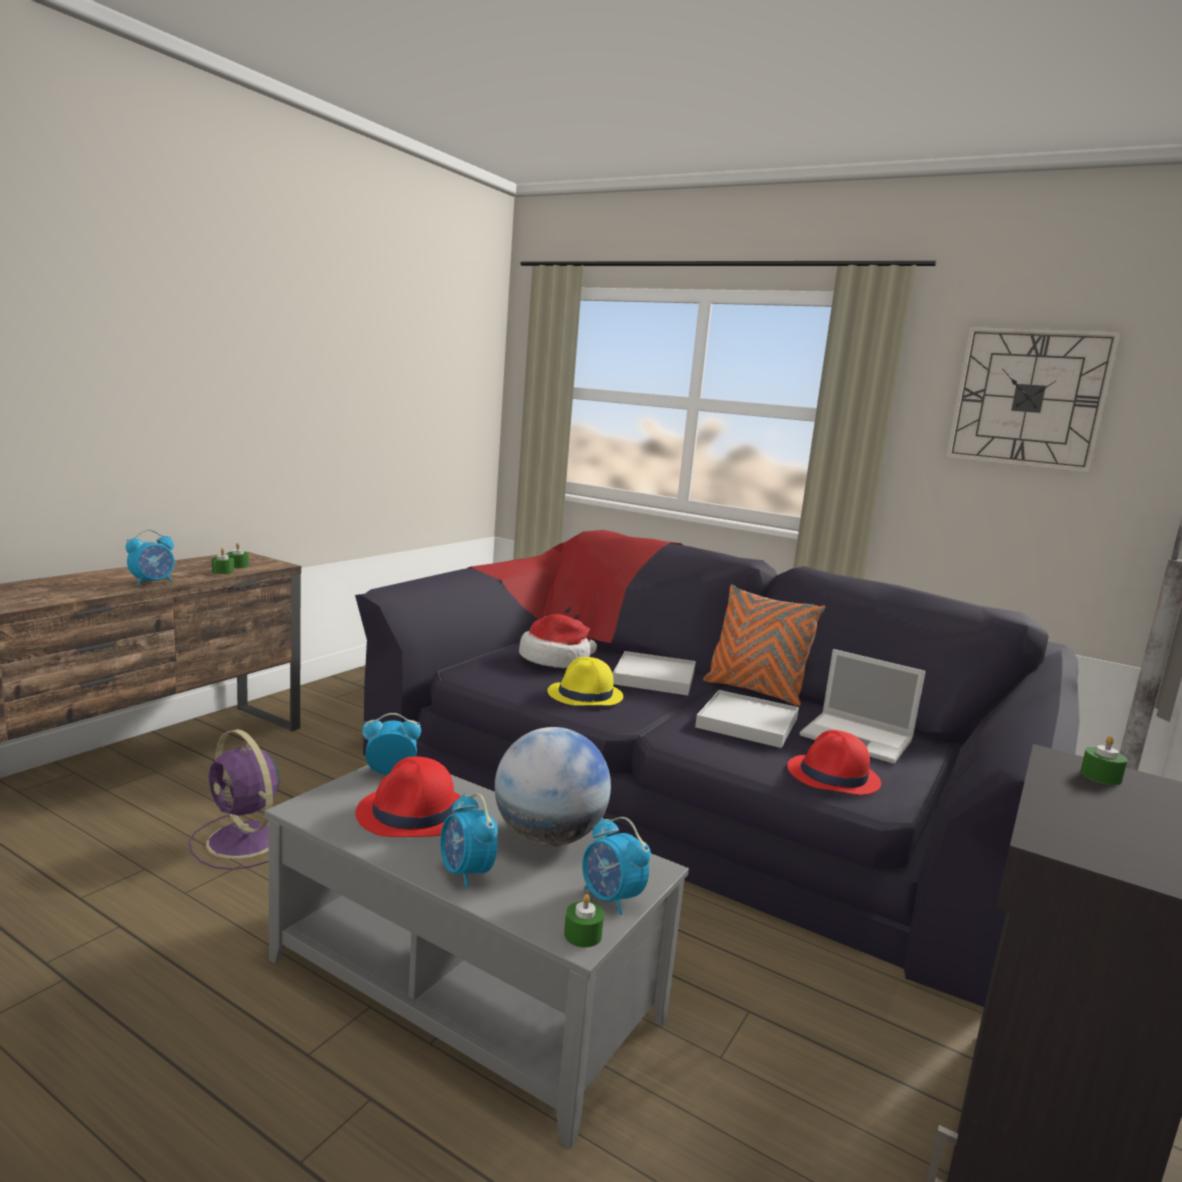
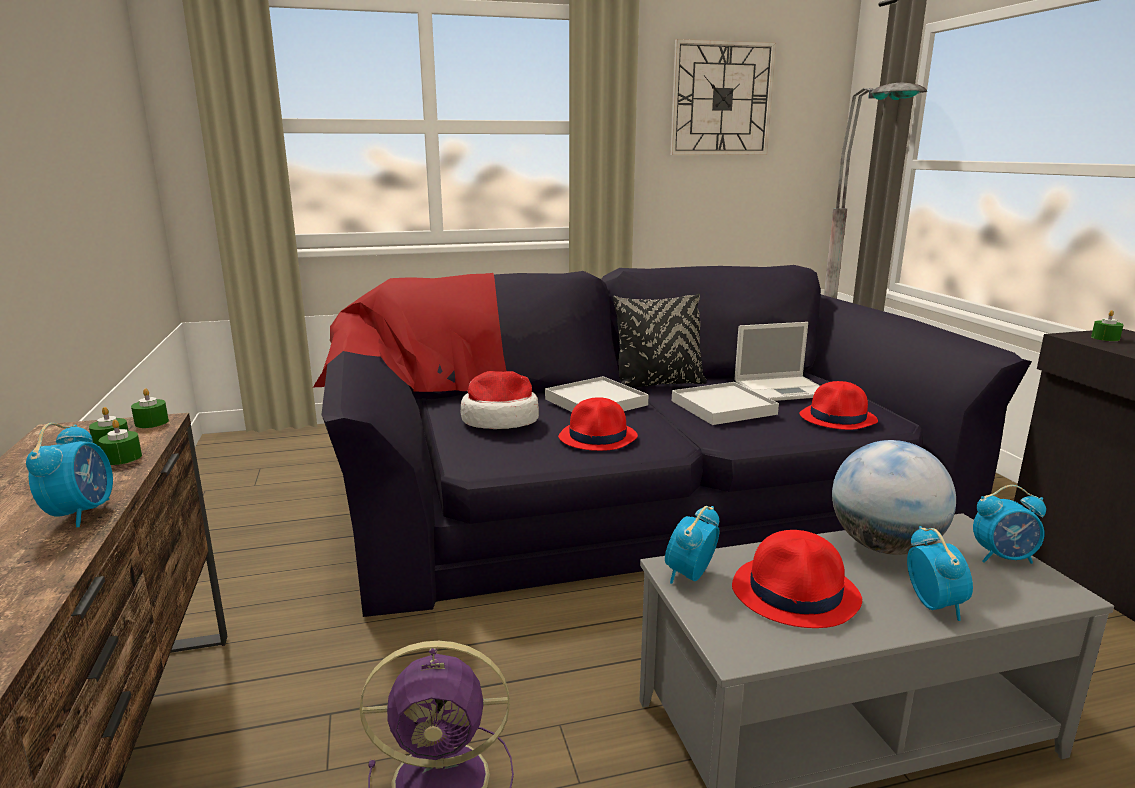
camera: 45 degrees left, 5 degrees up
alarm clock [440,793,498,889] -> alarm clock turned 105 degrees counterclockwise [907,526,973,621]
yellow hat [547,657,623,706] -> red hat [558,397,638,451]
green candle [564,894,604,947] -> green candle moved to [131,388,169,428]
orange pillow [703,584,825,706] -> black pillow [612,294,707,388]

